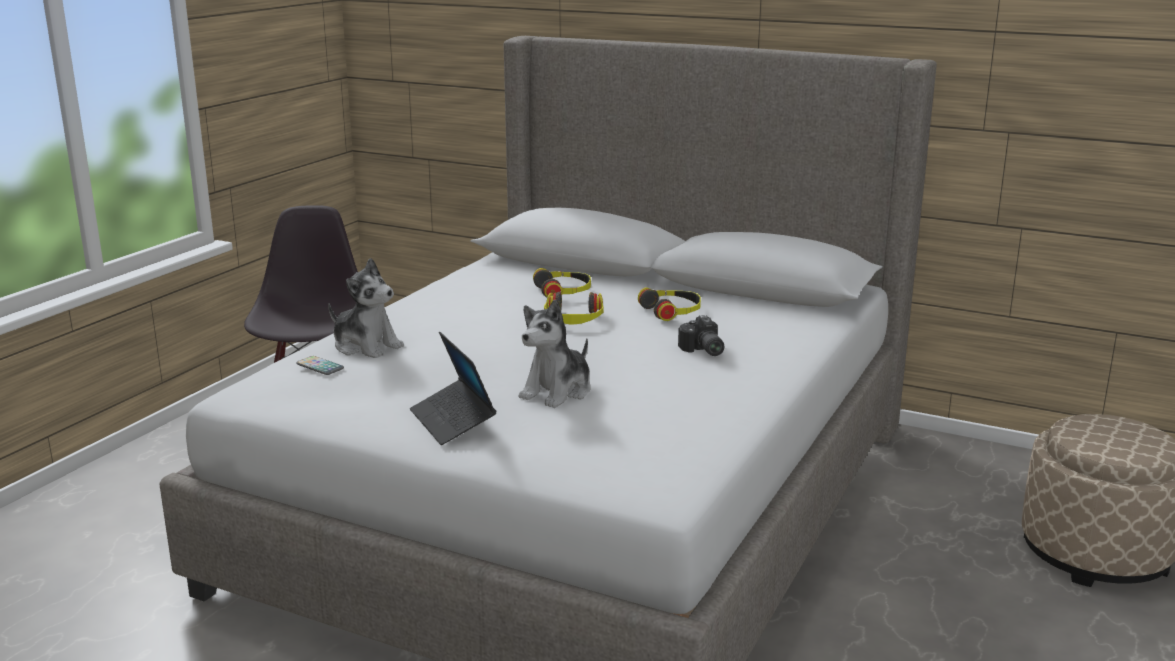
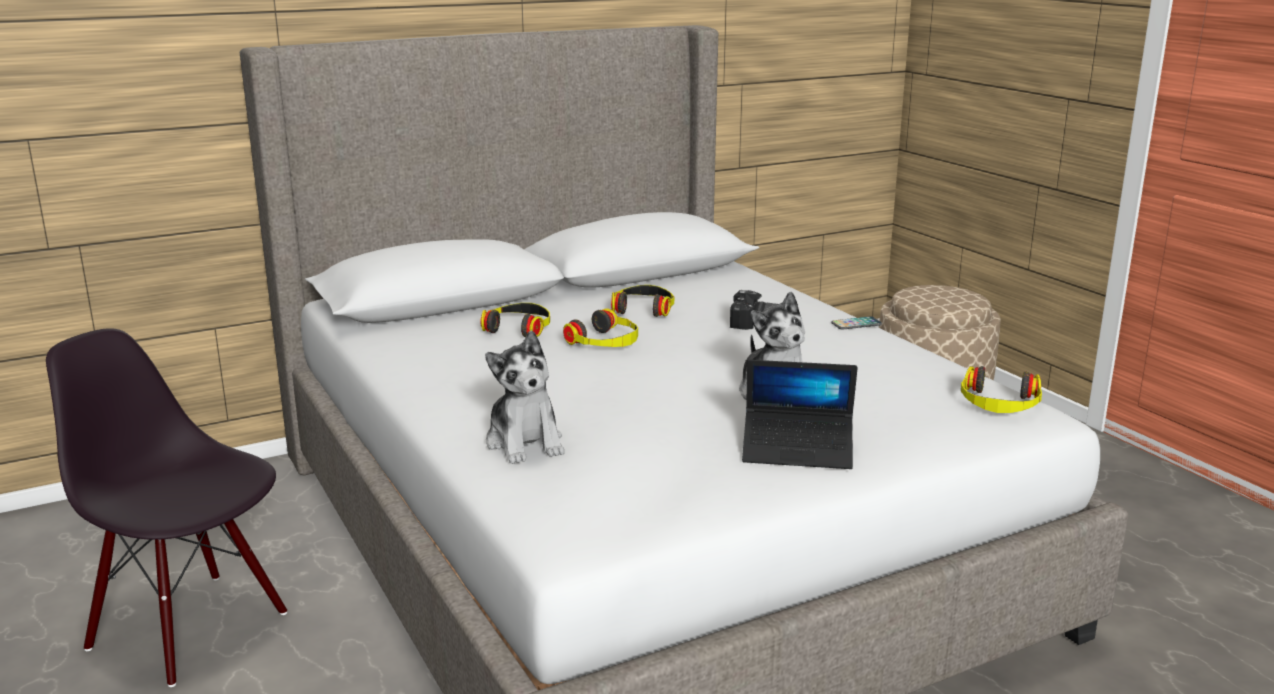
camera: 55 degrees left, 0 degrees up
phone [296,356,344,375] -> phone moved to [831,316,882,330]
plush toy [328,258,404,358] -> plush toy turned 90 degrees clockwise [485,330,565,464]
none -> headphones [961,366,1042,413]

